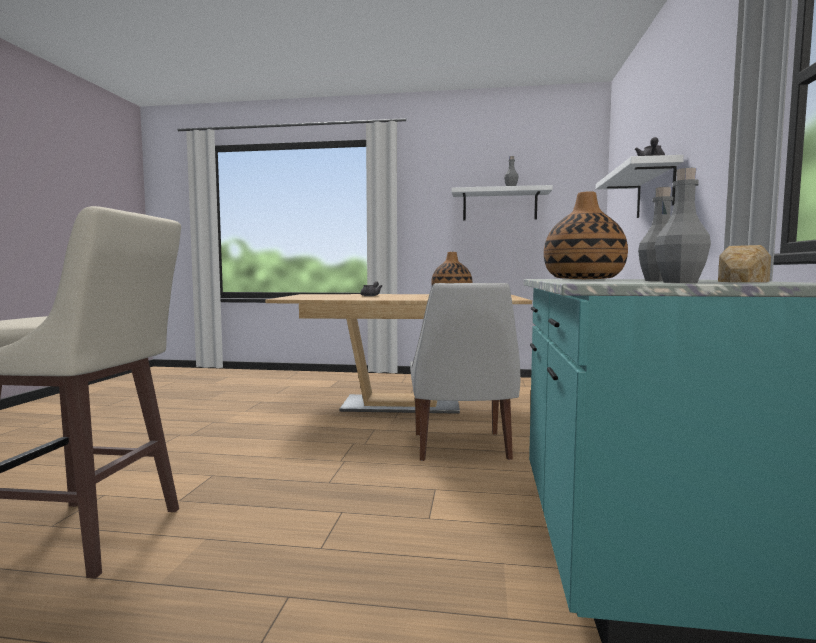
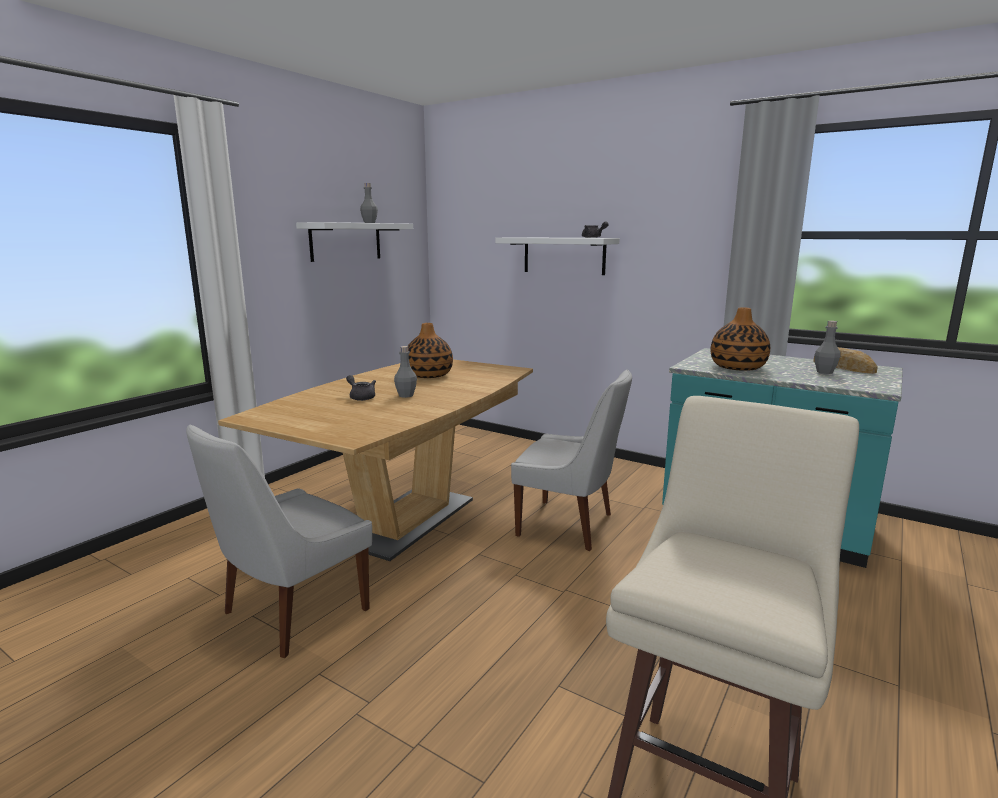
camera: 65 degrees left, 10 degrees up
grey bottle [655,168,711,283] -> grey bottle moved to [394,346,417,398]
none -> white chair [186,425,372,658]

